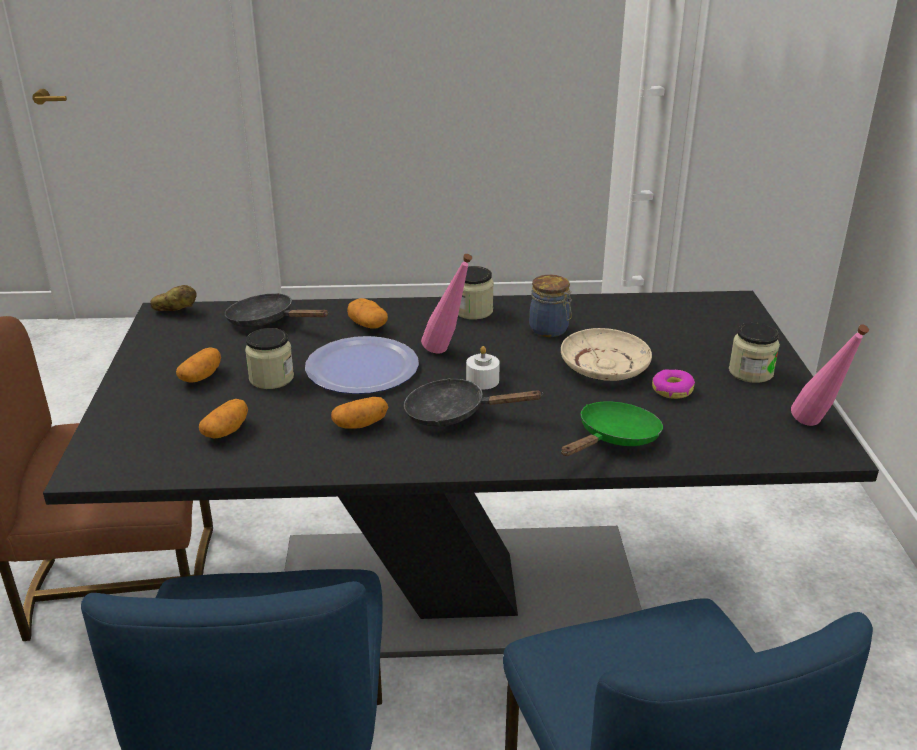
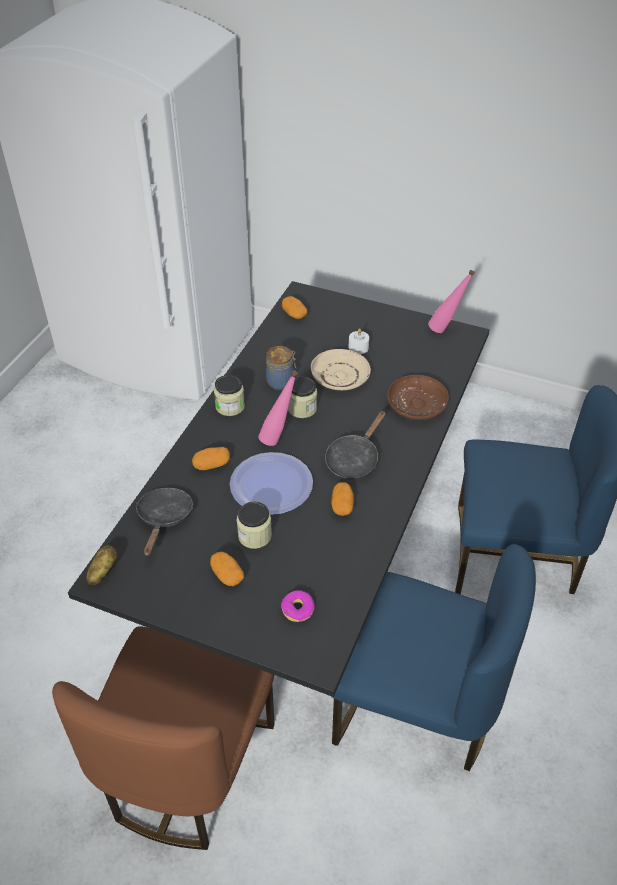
camera: 65 degrees left, 15 degrees up
potato [199,399,248,438] -> potato moved to [282,296,307,319]
black frying pan [225,293,329,327] -> black frying pan turned 135 degrees clockwise [136,488,193,556]
white candle [466,346,500,389] -> white candle moved to [348,328,369,354]
green frying pan [561,401,663,456] -> brown plate [387,375,449,420]
donut [652,370,695,399] -> donut moved to [281,590,315,622]
jar [729,322,780,383] -> jar moved to [288,377,317,418]

